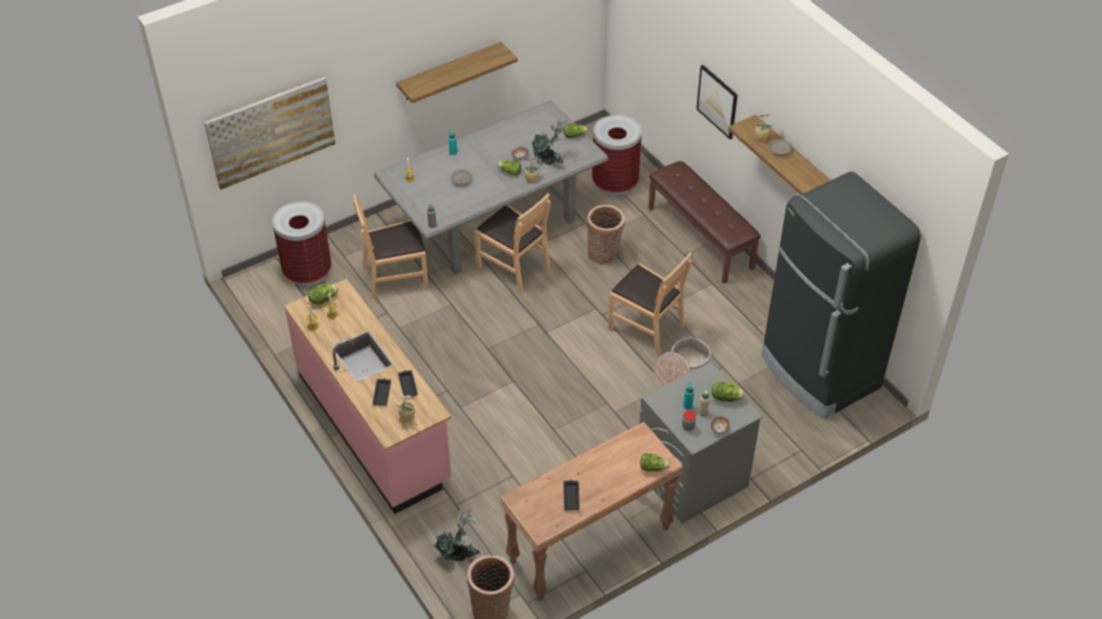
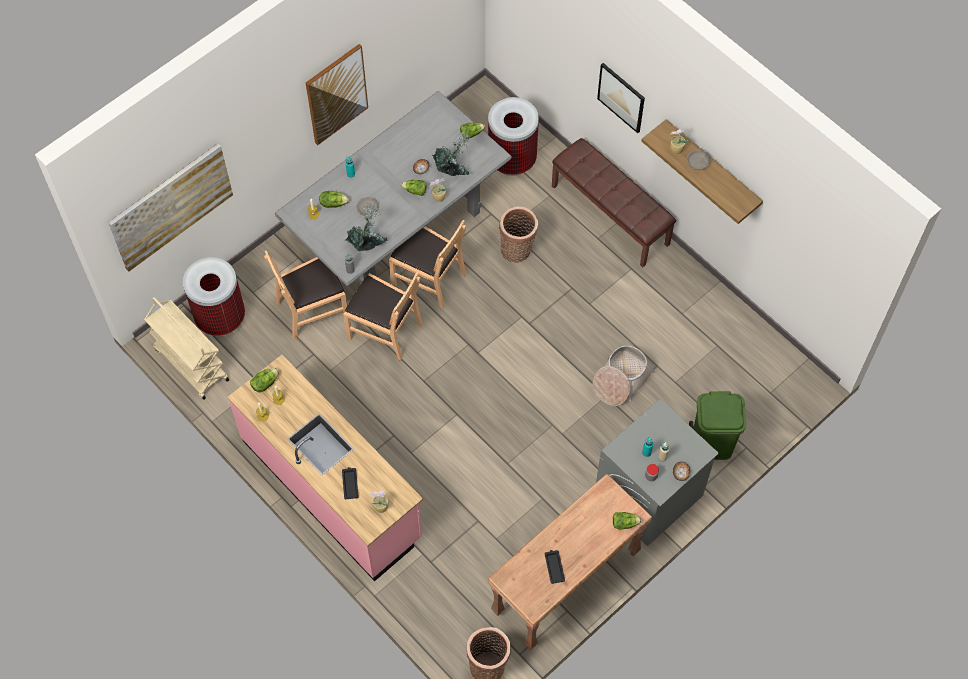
camera: 10 degrees left, 15 degrees up
shelf [396,42,518,103] -> picture [305,44,368,145]
black tray [398,370,418,396] -> none
potted plant [433,508,480,561] -> potted plant moved to [345,203,387,251]
brown chair [608,253,692,354] -> brown chair moved to [343,272,423,361]
lettuce [712,382,745,402] -> lettuce moved to [319,191,349,208]
black fridge [761,172,921,419] -> none
none -> beige cart [144,297,229,400]
none -> green trash can [689,391,746,460]

